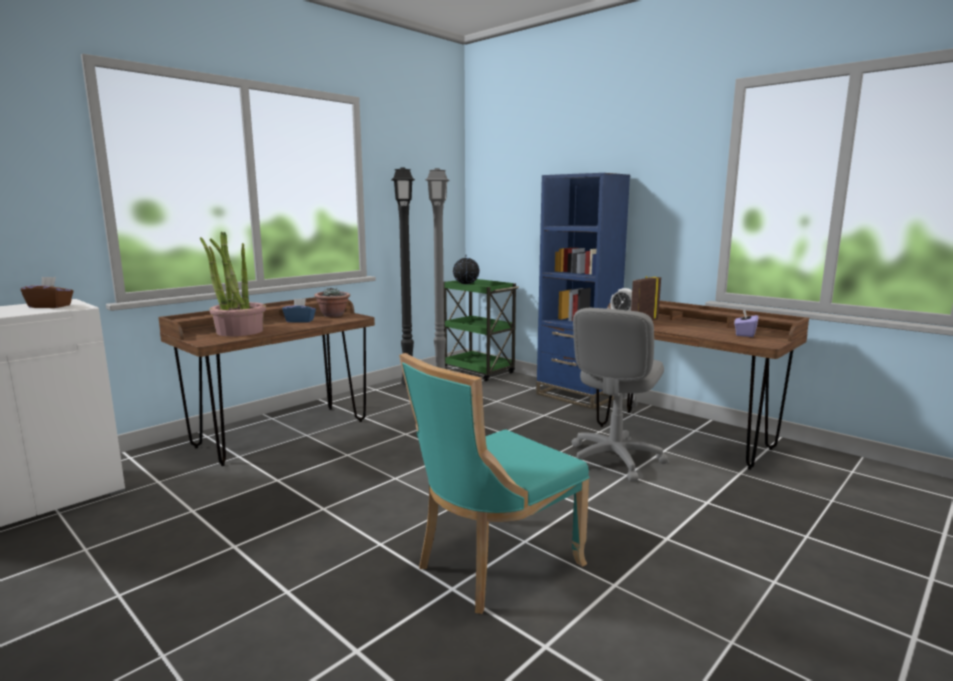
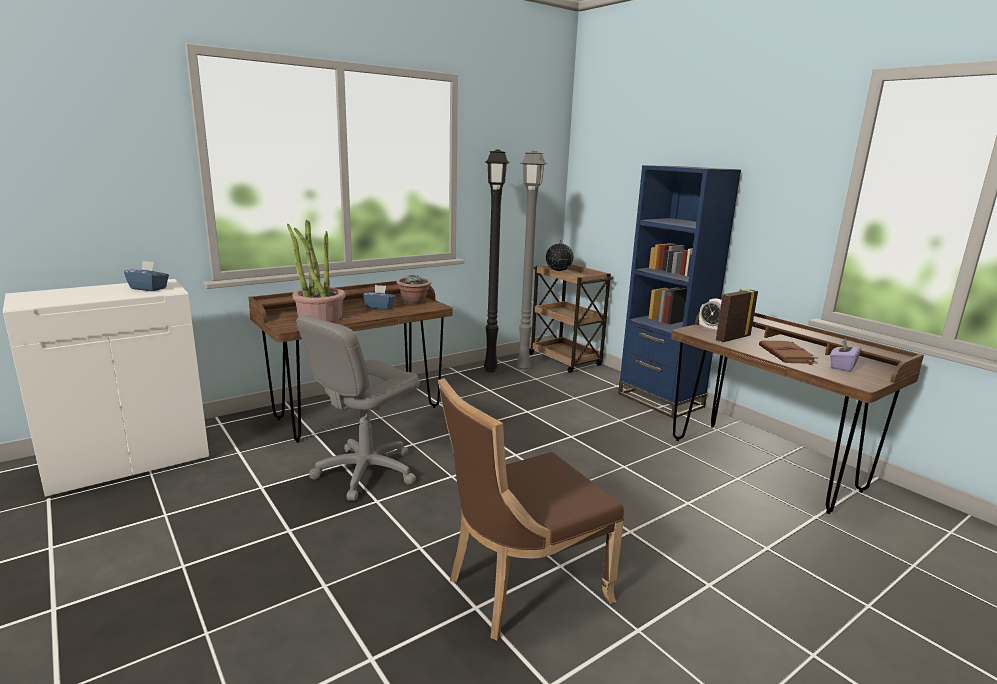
camera: 10 degrees right, 5 degrees up
brown tissue box [21,277,74,308] -> blue tissue box [124,261,169,291]
turquoise chair [399,353,589,614] -> brown chair [438,378,624,640]
green cart [444,279,519,381] -> brown cart [529,264,613,373]
grey office chair [571,308,669,481] -> grey office chair moved to [296,315,420,501]
none -> brown book [759,341,818,365]

